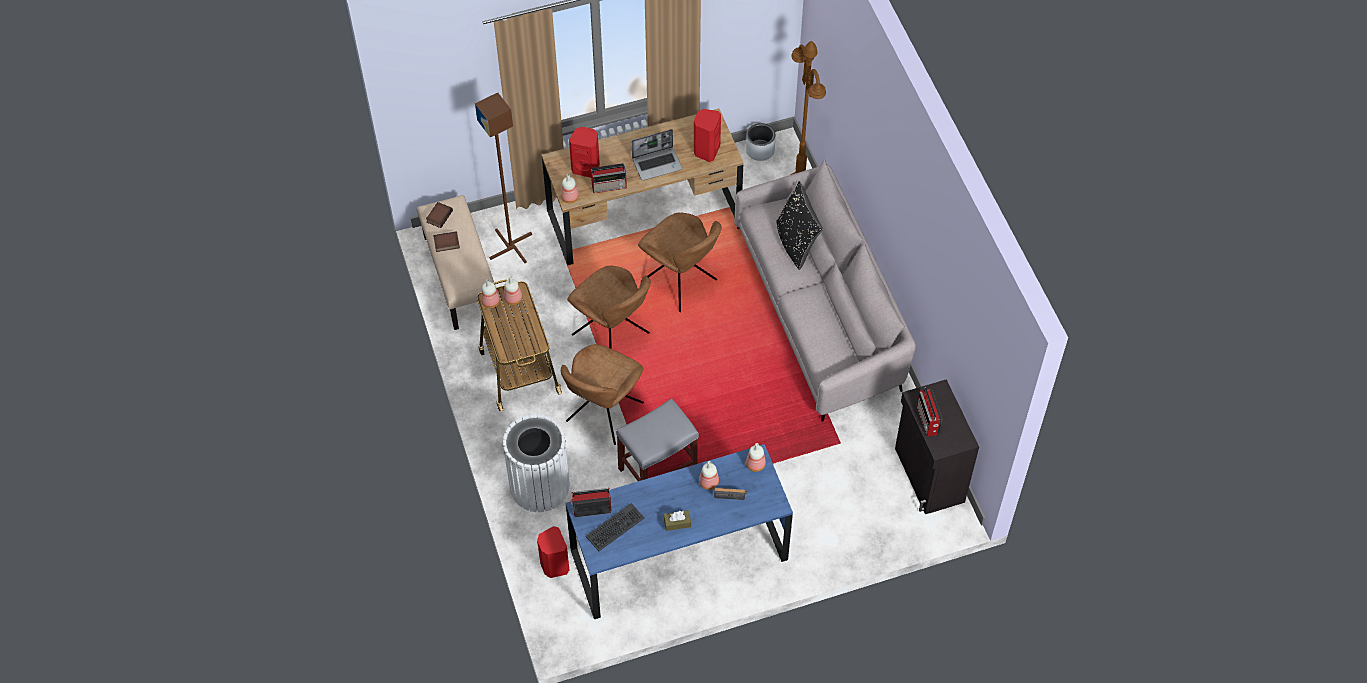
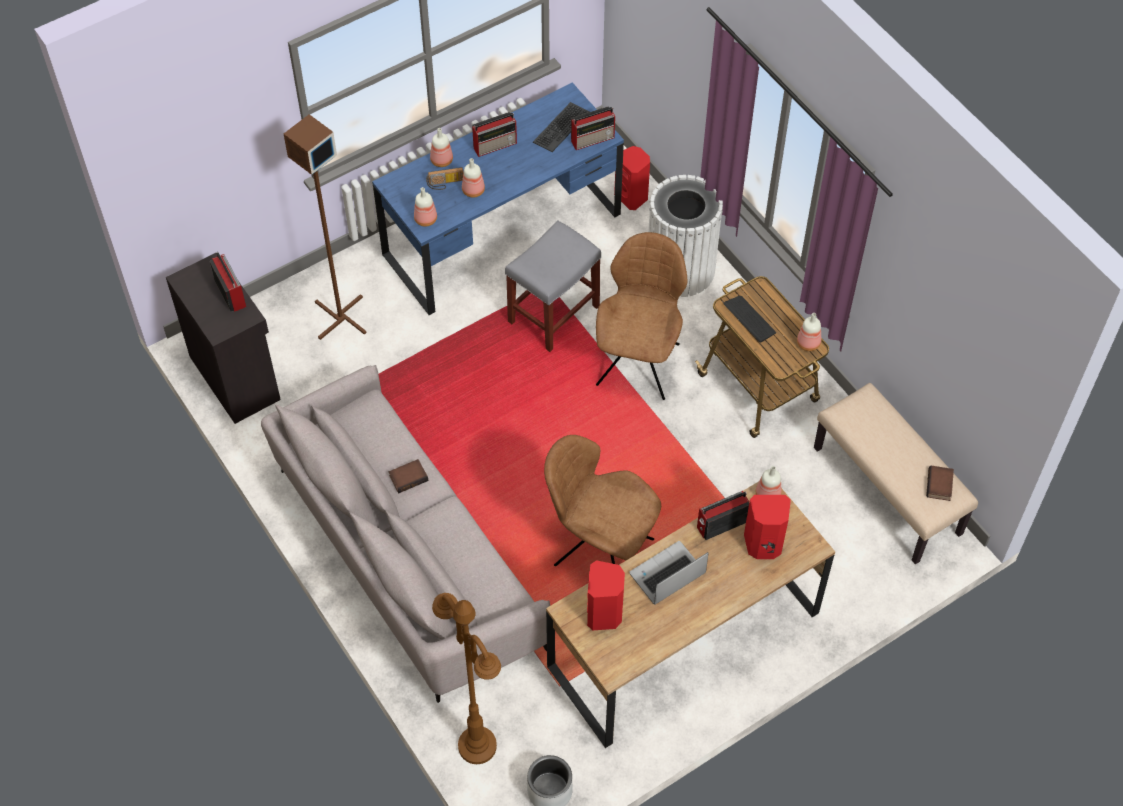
camera: 165 degrees right, 0 degrees up
book [433,231,460,252] -> book moved to [389,459,428,493]
brown floor lamp [475,93,532,263] -> brown floor lamp moved to [284,114,367,340]
bottle [504,276,522,305] -> bottle moved to [430,128,453,167]
brown chair [567,266,651,349] -> none
brown tissue box [664,510,691,531] -> radio [472,112,517,157]
black pillow [776,181,823,270] -> none
none -> keyboard [724,296,776,342]

